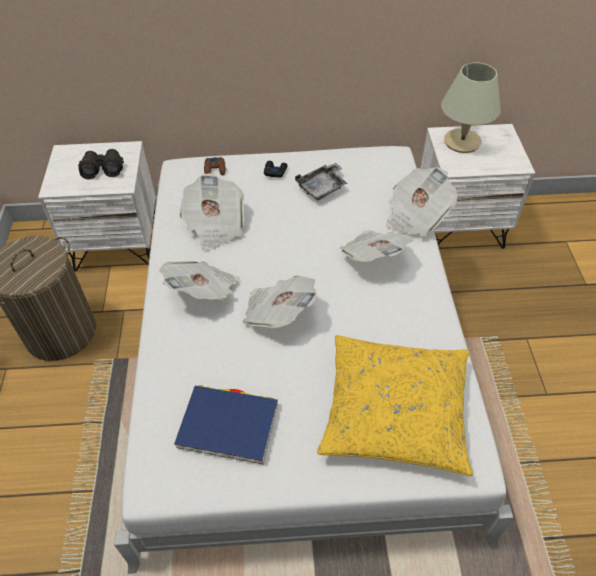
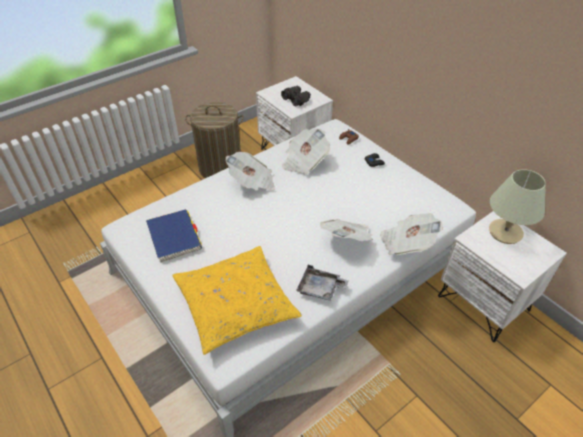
camera: 55 degrees right, 5 degrees down
newspaper [243,275,317,328] -> none
grey tray [295,163,347,201] -> grey tray moved to [296,265,348,301]

